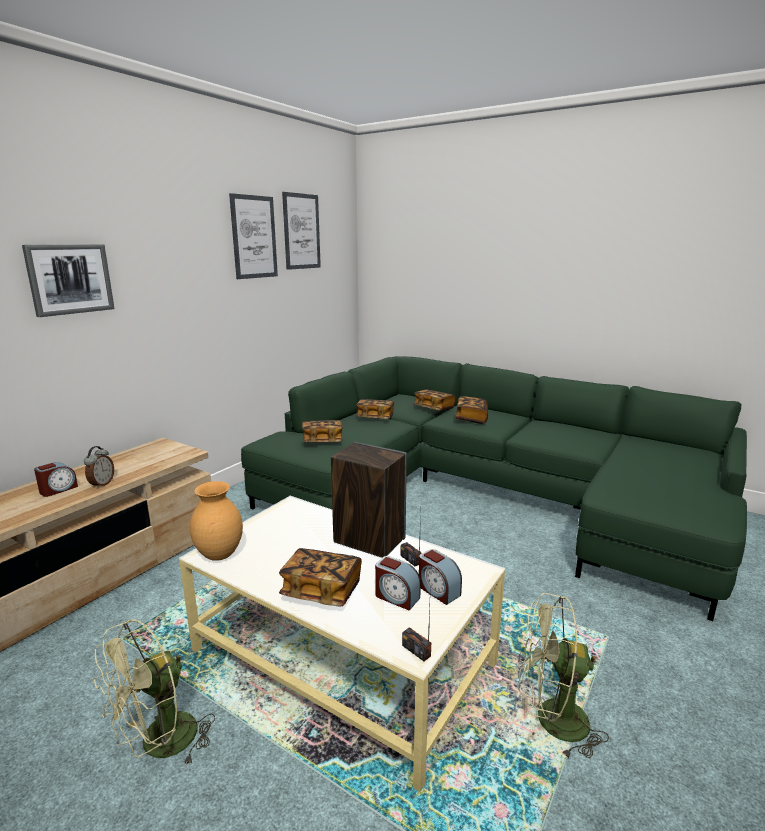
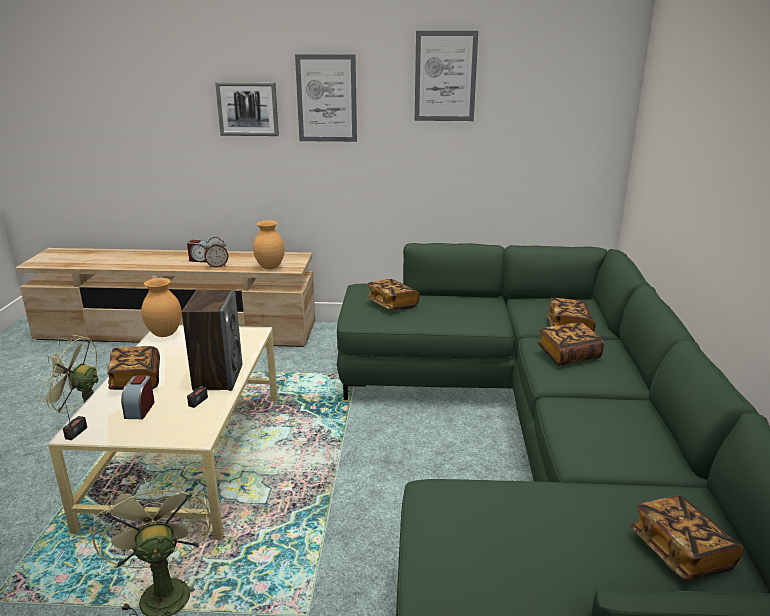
camera: 60 degrees right, 5 degrees up
picture [282,192,321,270] -> picture moved to [295,54,357,142]
book [356,399,394,419] -> book moved to [631,495,744,580]
alarm clock [419,549,462,605] -> none
none -> brown vase [253,221,285,269]

